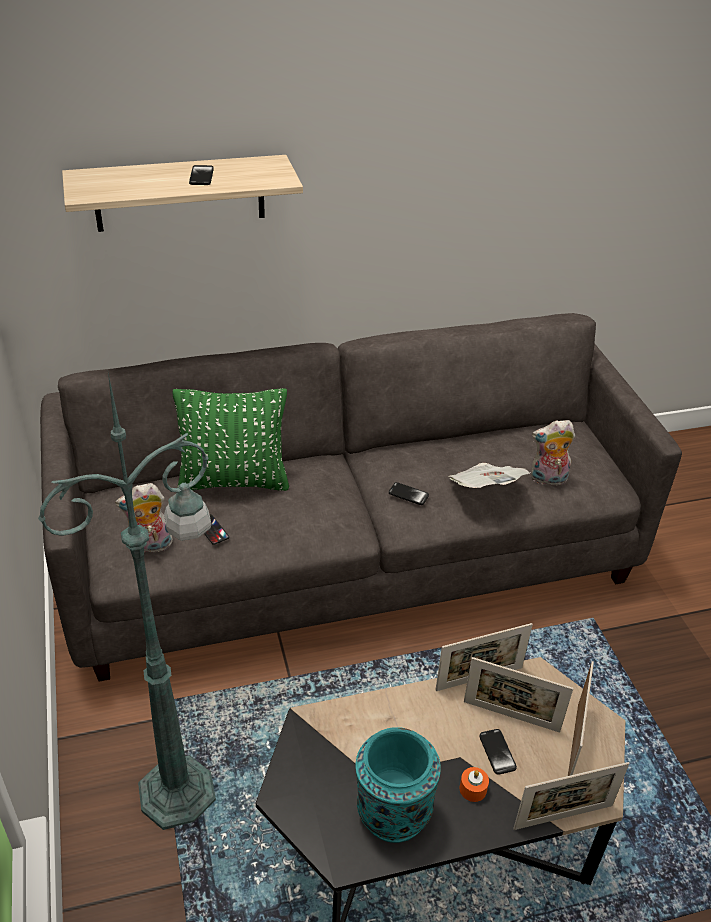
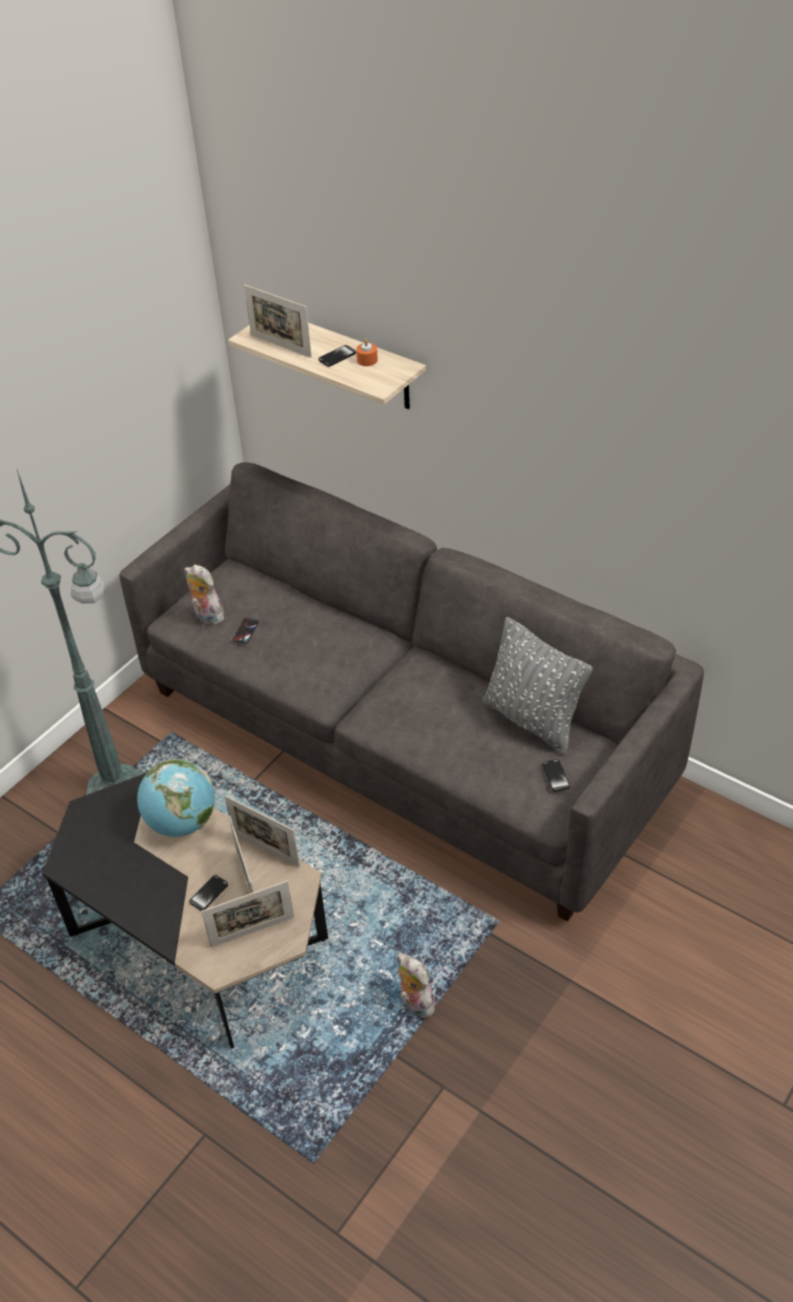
camera: 55 degrees right, 5 degrees up
green pillow [172,388,289,491] -> none
turquoise vase [355,727,441,843] -> none
phone [389,482,429,505] -> phone moved to [542,759,570,792]
newspaper [449,463,530,488] -> none
orange candle [460,767,489,802] -> orange candle moved to [356,339,378,366]
picture frame [513,762,630,830] -> picture frame moved to [244,285,312,358]
plush toy [531,420,575,486] -> plush toy moved to [397,953,435,1017]
none -> globe [137,759,215,837]
none -> grey pillow [482,617,593,755]

